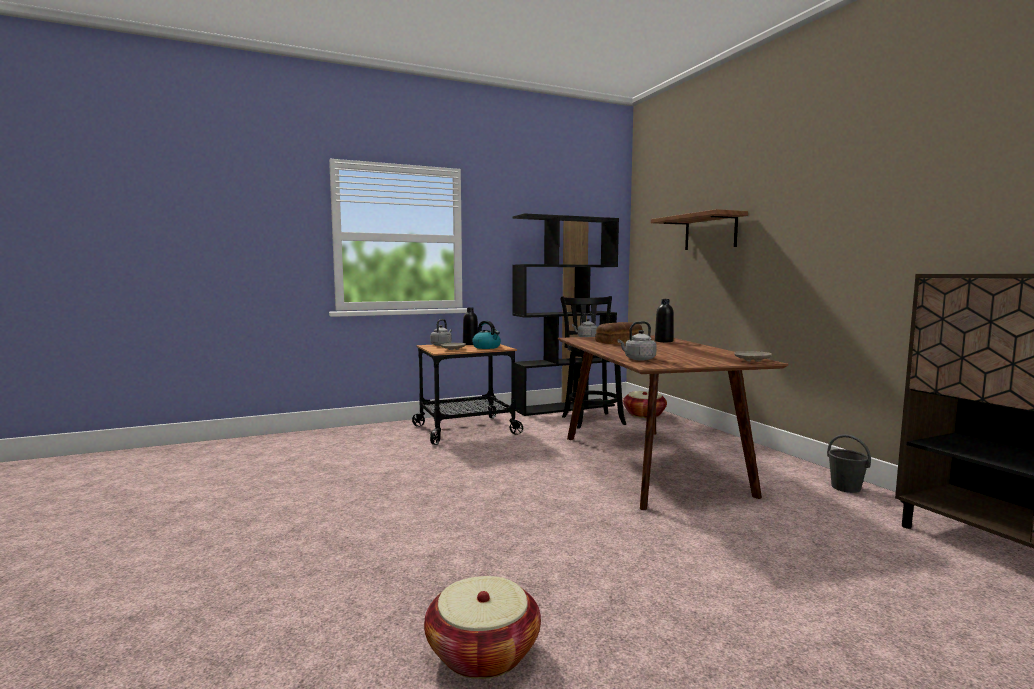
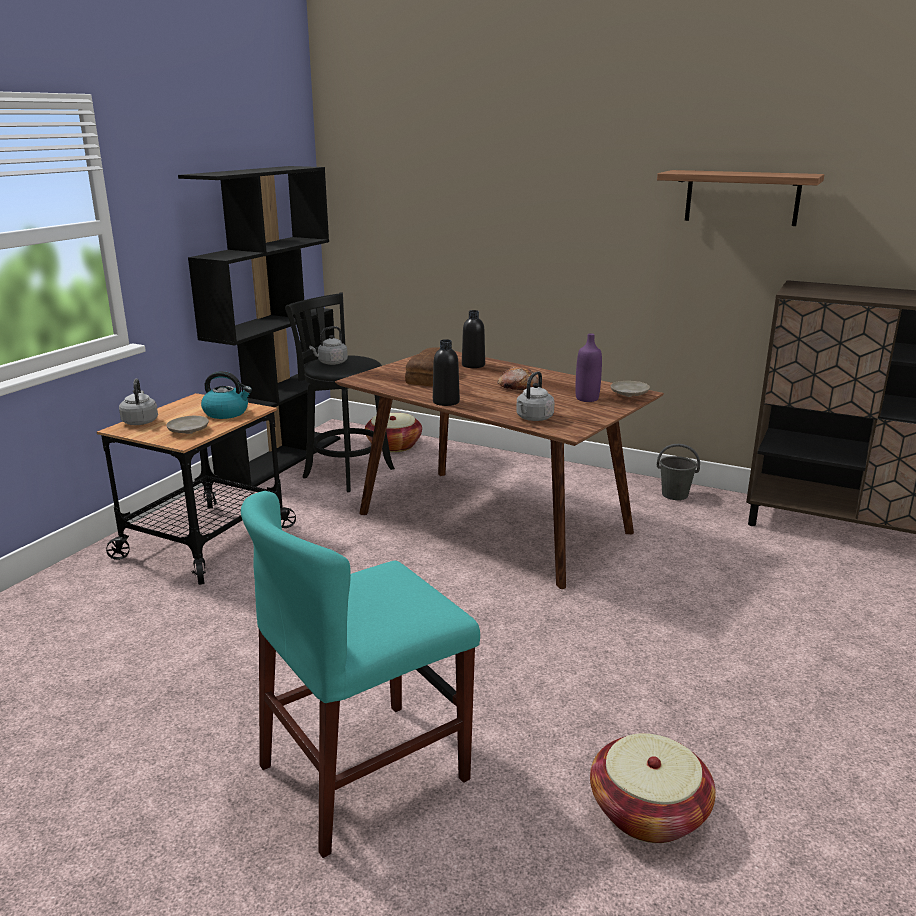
camera: 40 degrees left, 15 degrees up
black bottle [463,307,478,345] -> black bottle moved to [433,339,460,406]
shelf [651,209,748,250] -> shelf moved to [657,170,824,226]
none -> turquoise chair [241,491,480,858]
none -> bread [497,367,538,390]
none -> purple bottle [575,333,602,402]

